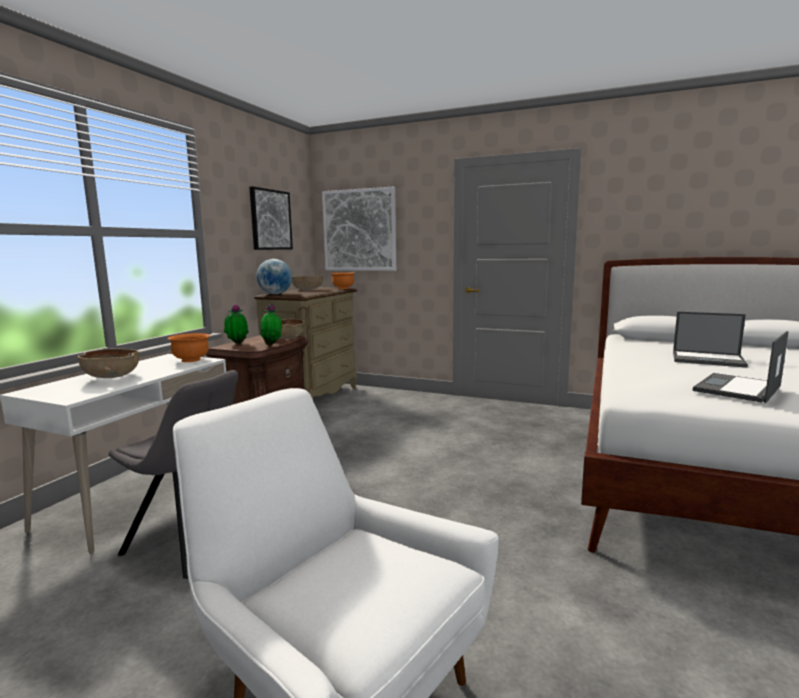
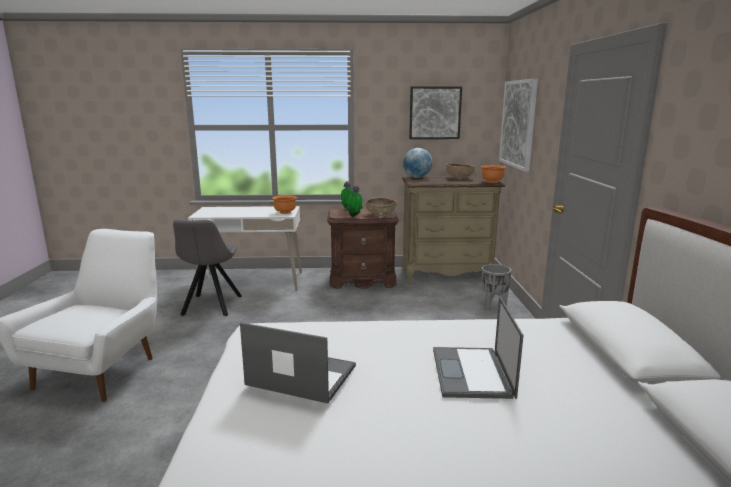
camera: 65 degrees right, 5 degrees up
brown bowl [77,348,140,378] -> none
none -> grey planter [481,264,511,310]

